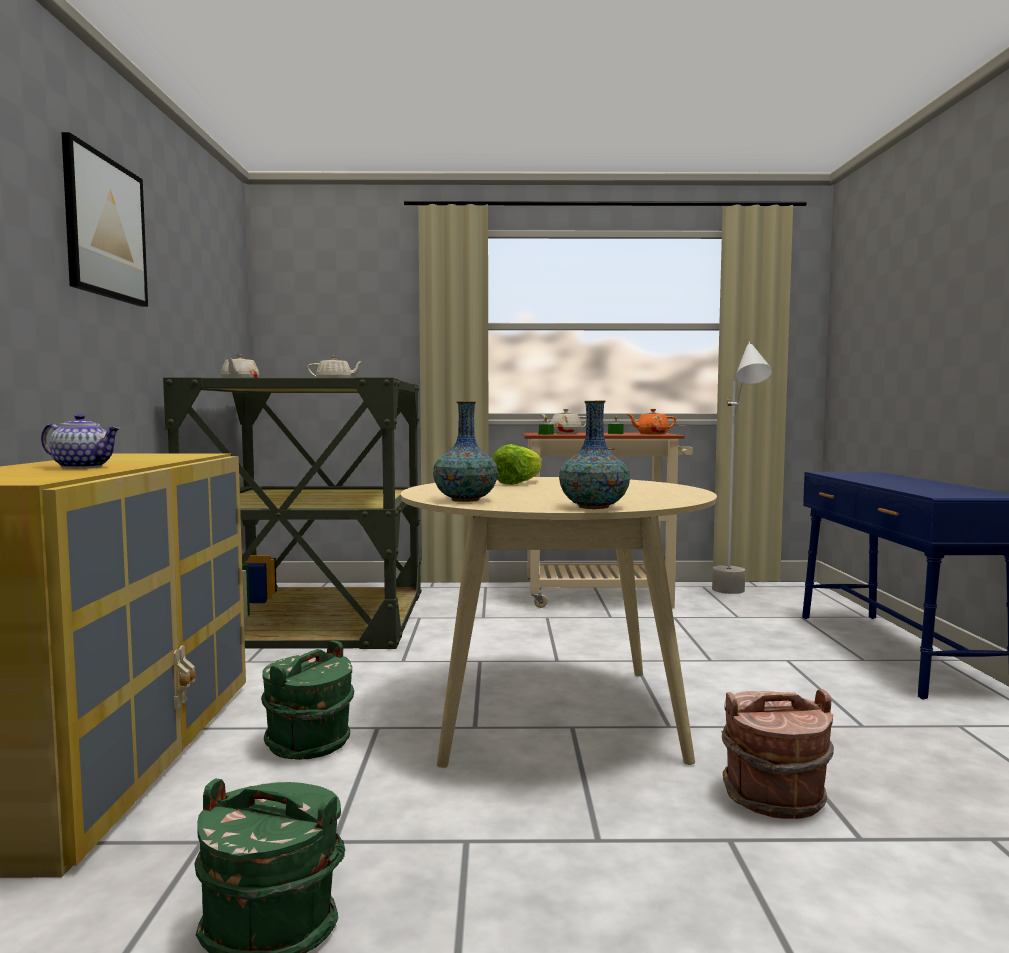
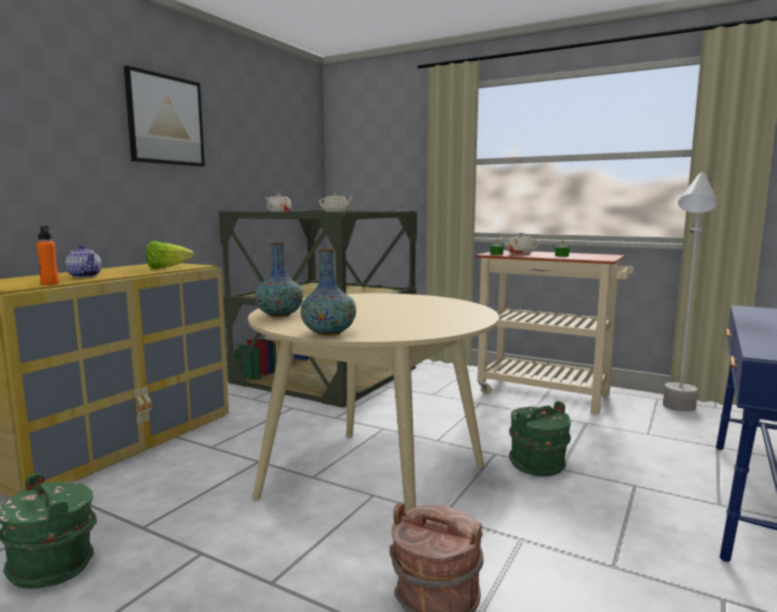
camera: 30 degrees right, 5 degrees up
green bucket [261,640,354,760] -> green bucket moved to [509,401,571,476]
lettuce [492,444,542,485] -> lettuce moved to [146,241,194,269]
orange teapot [627,409,676,434] -> none
none -> orange bottle [36,226,59,285]

